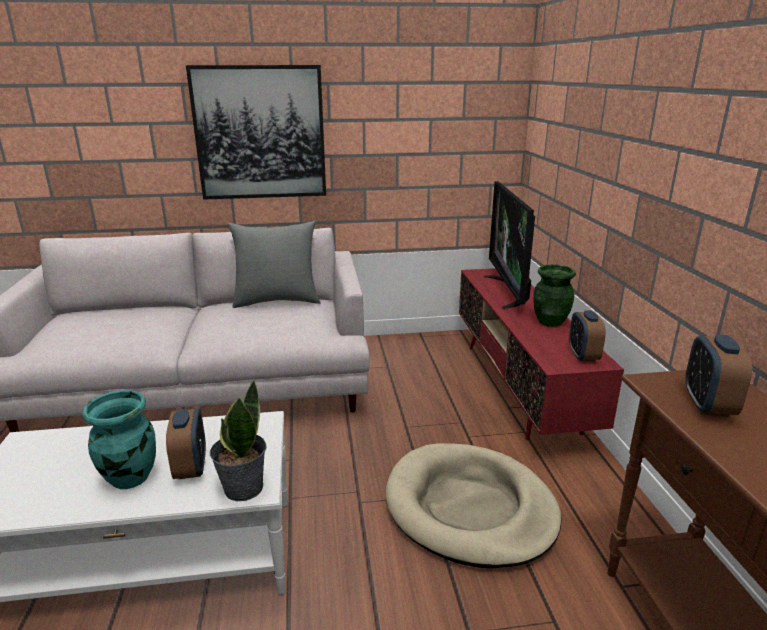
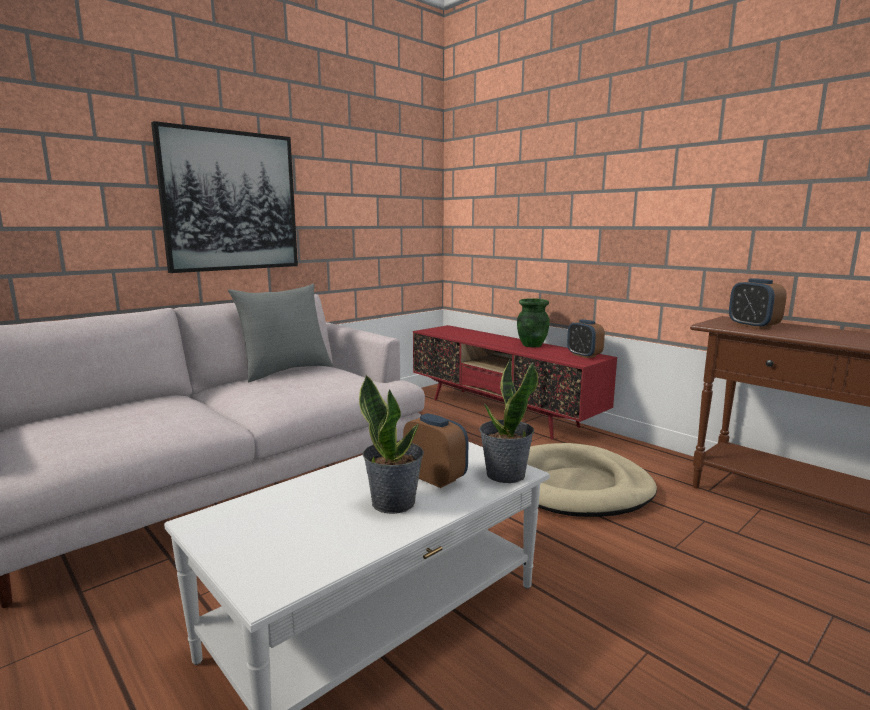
camera: 35 degrees left, 10 degrees down
turquoise vase [82,390,156,489] -> potted plant [359,375,424,514]
television [484,181,535,309] -> none

